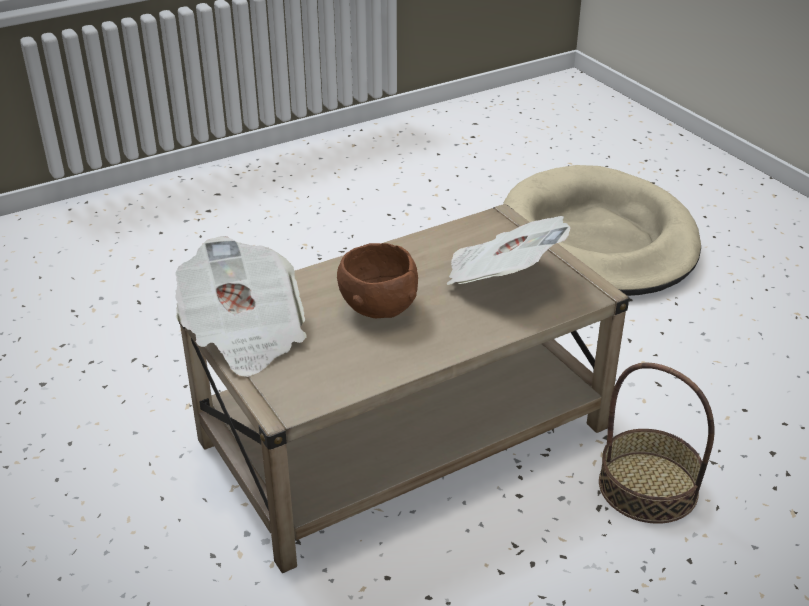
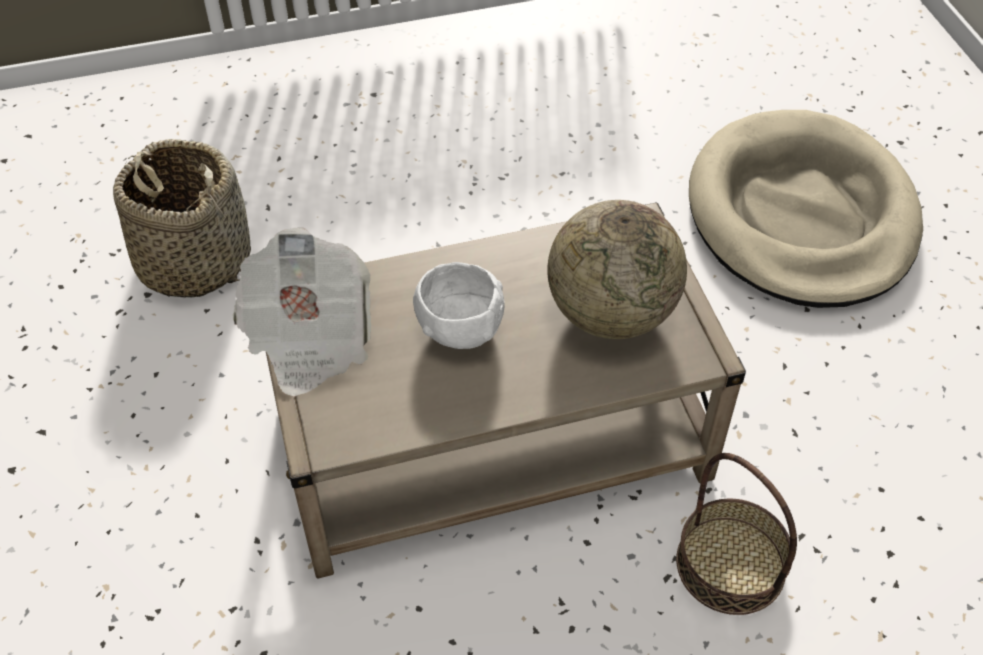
camera: 15 degrees right, 15 degrees up
brown bowl [337,243,418,318] -> white bowl [413,262,505,349]
newspaper [447,216,570,285] -> globe [548,200,687,339]
none -> basket [113,139,251,298]

